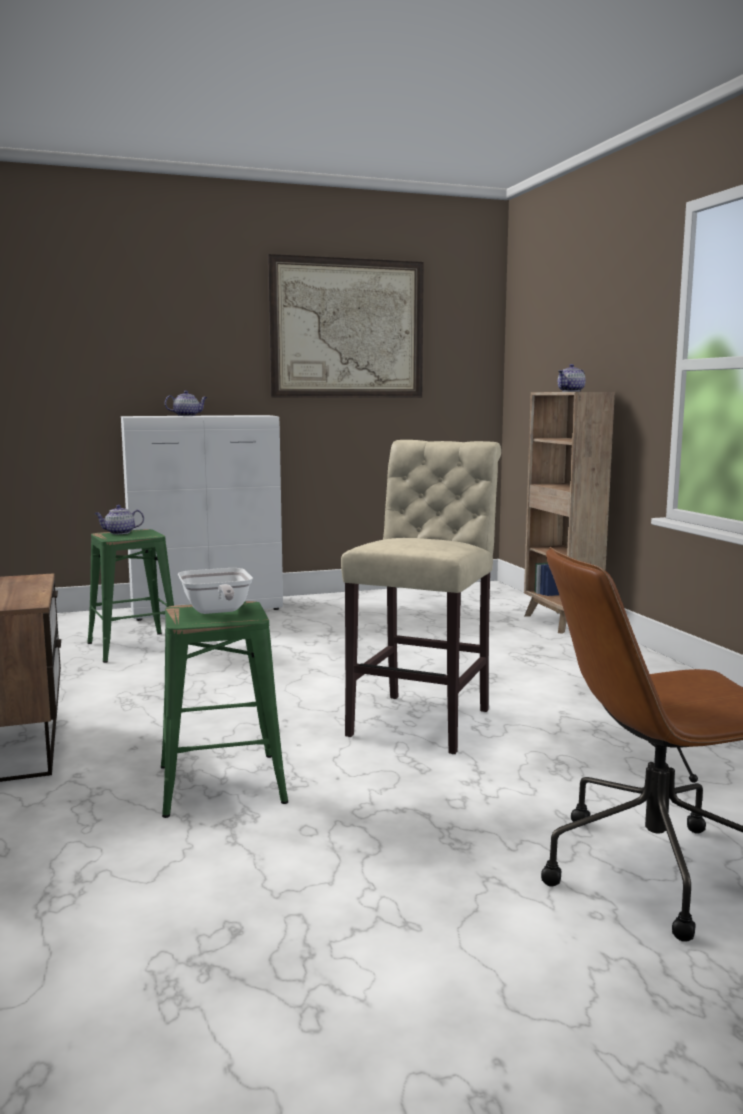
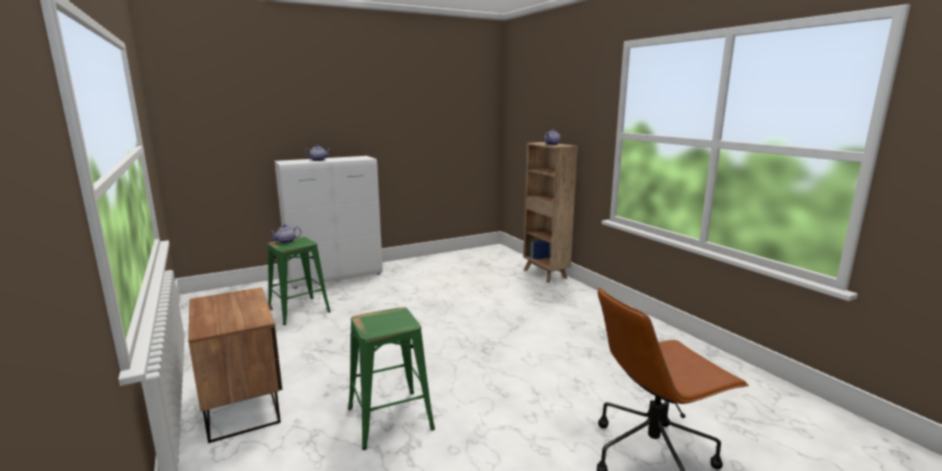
camera: 10 degrees left, 5 degrees up
frying pan [178,568,253,614] -> none
picture [268,254,424,398] -> none
beige stool [341,440,501,754] -> none

